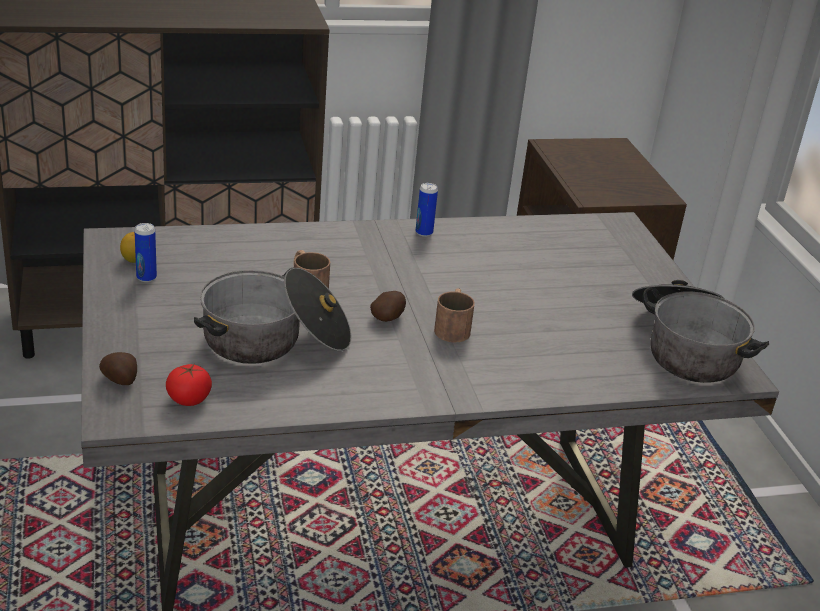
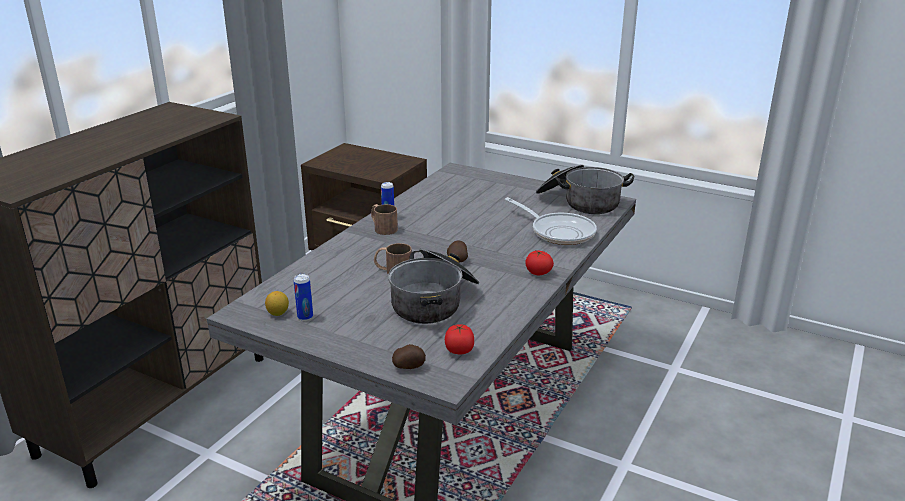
camera: 45 degrees left, 5 degrees down
brown mug [434,288,475,342] -> brown mug moved to [371,204,398,235]
none -> frying pan [505,197,597,245]
none -> tomato [525,251,554,275]

